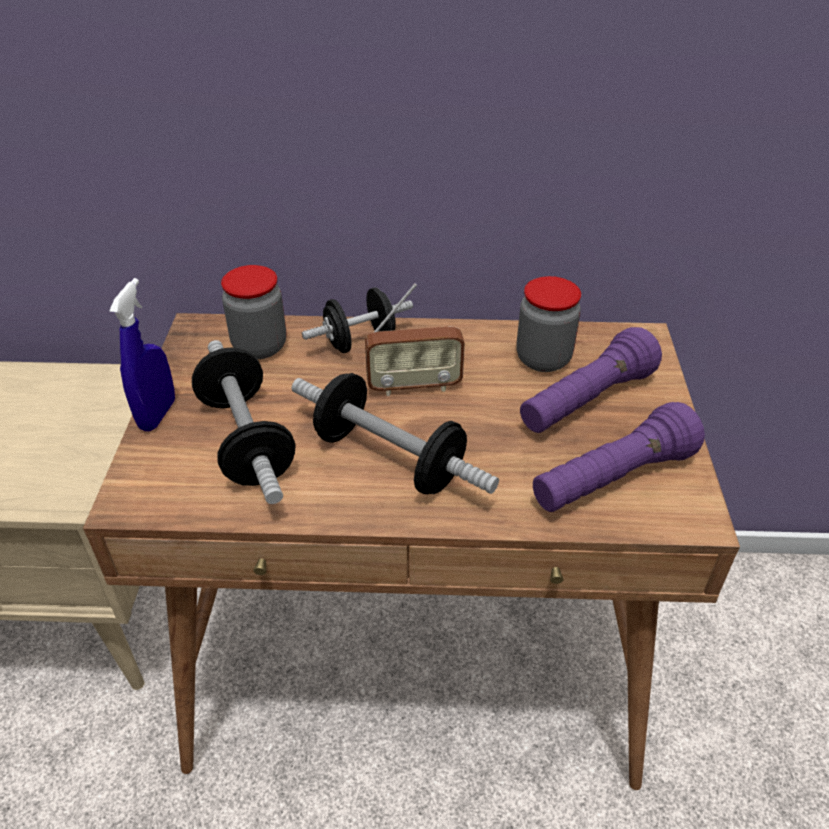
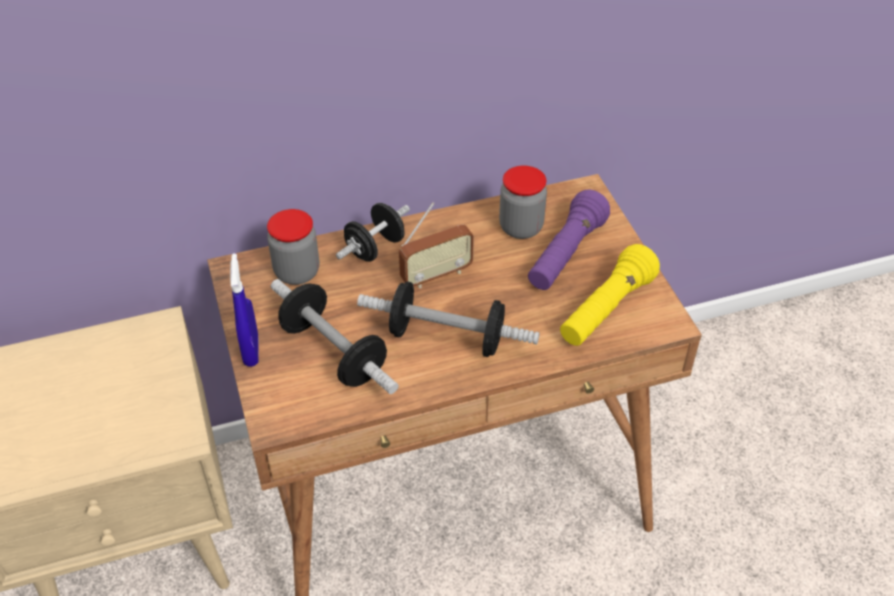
camera: 20 degrees left, 5 degrees up
purple flashlight [533,402,705,512] -> yellow flashlight [560,244,660,346]

